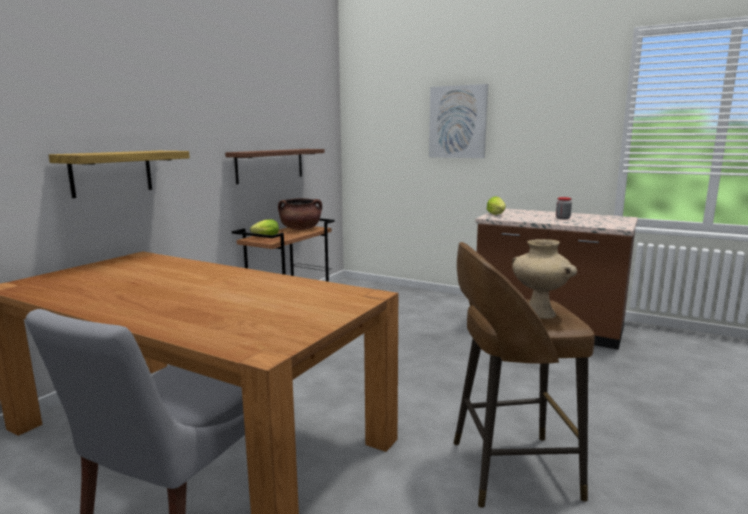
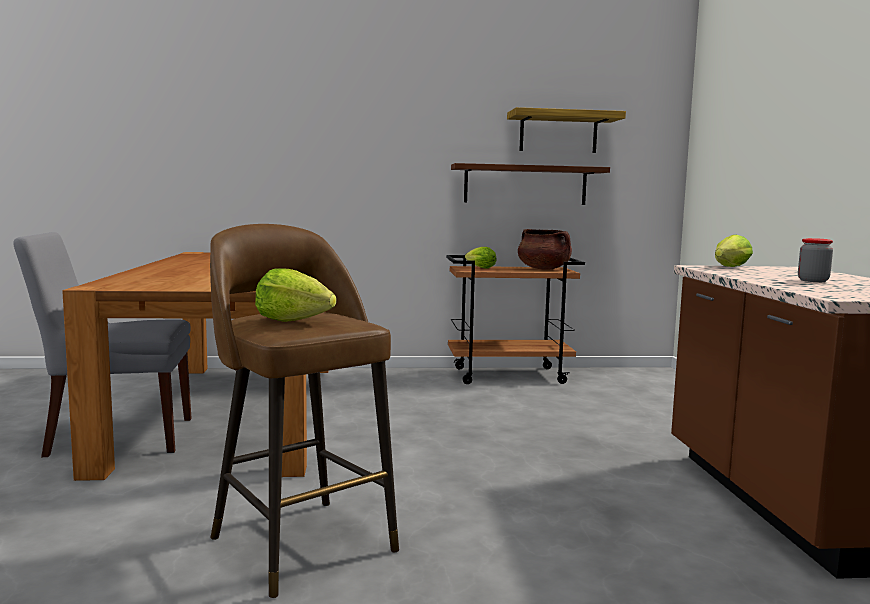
camera: 55 degrees right, 5 degrees down
shelf [49,151,190,198] -> shelf moved to [507,107,626,153]
picture [429,84,488,158] -> none
beige vase [512,239,577,319] -> lettuce [255,268,336,322]

